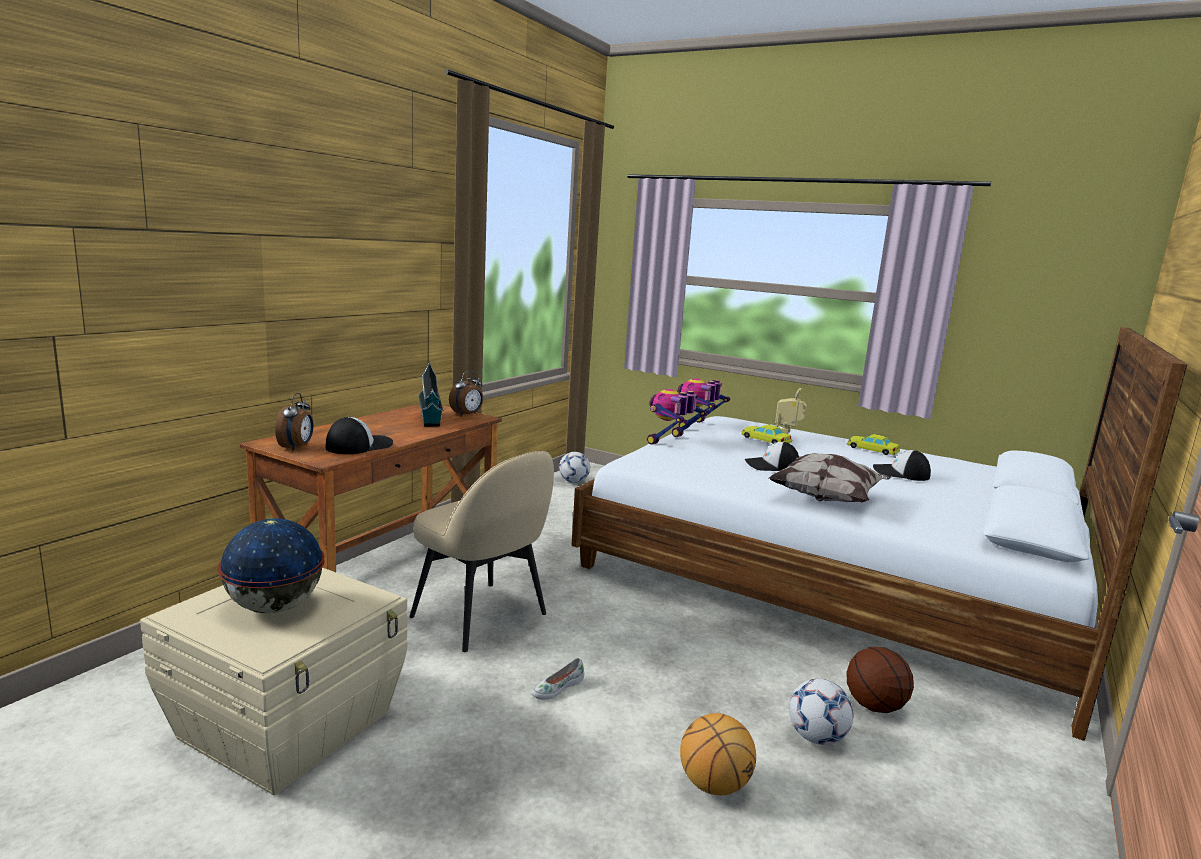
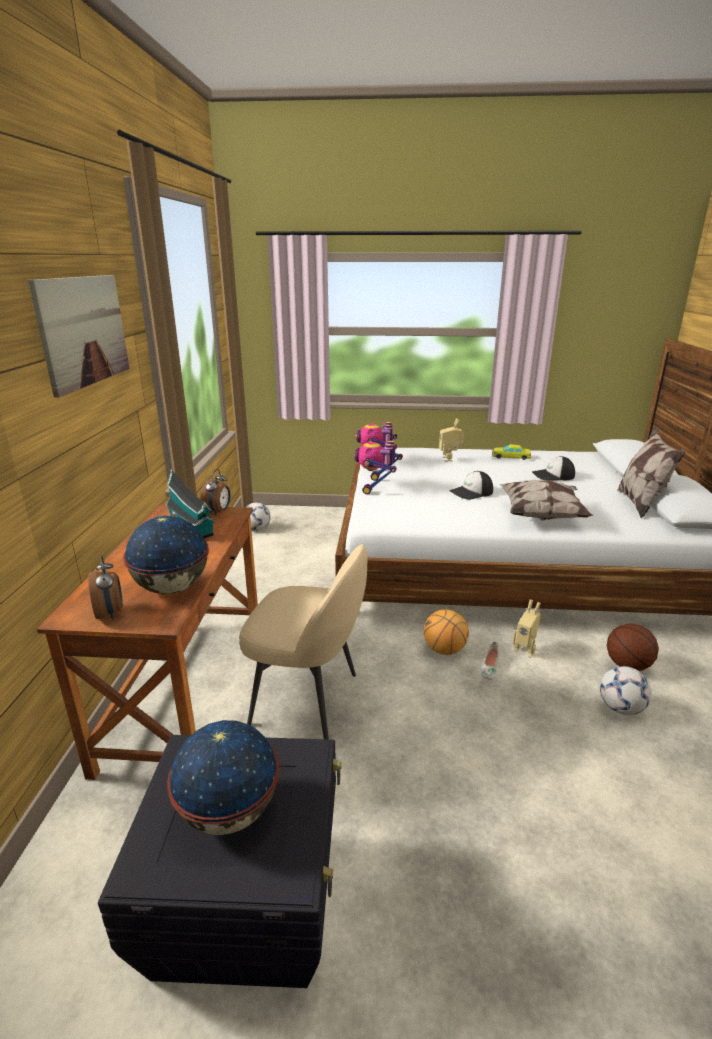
camera: 25 degrees left, 10 degrees up
beige storage box [140,568,407,795] -> black storage box [98,735,342,988]
cap [326,417,393,454] -> globe [123,516,209,594]
white shoe [531,658,584,700] -> white shoe moved to [480,641,500,680]
basketball [680,713,756,795] -> basketball moved to [424,609,469,655]
yellow toy car [741,424,792,444] -> none
none -> picture [28,275,130,397]
none -> toy robot [513,600,541,658]
none -> pillow [617,427,685,519]

